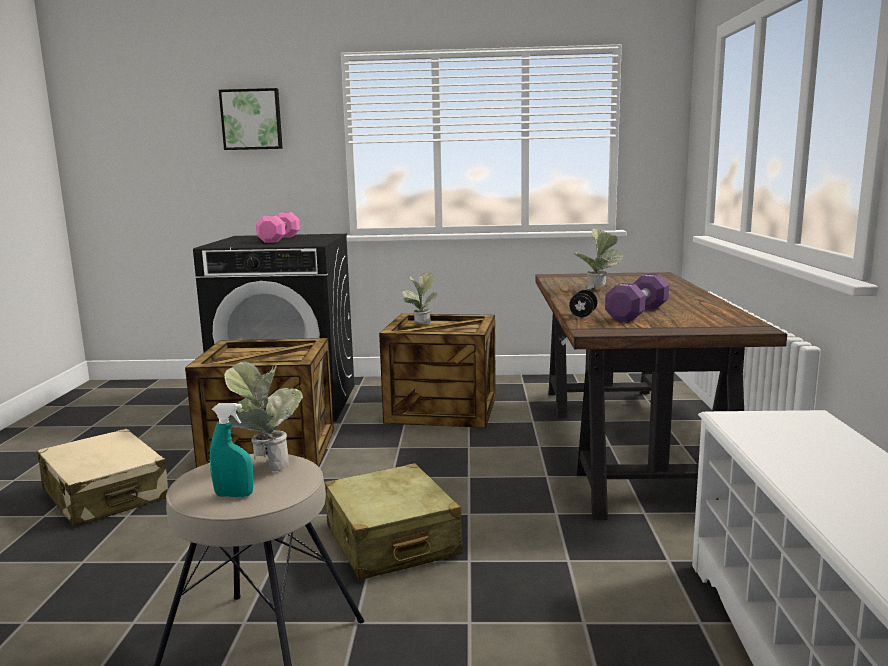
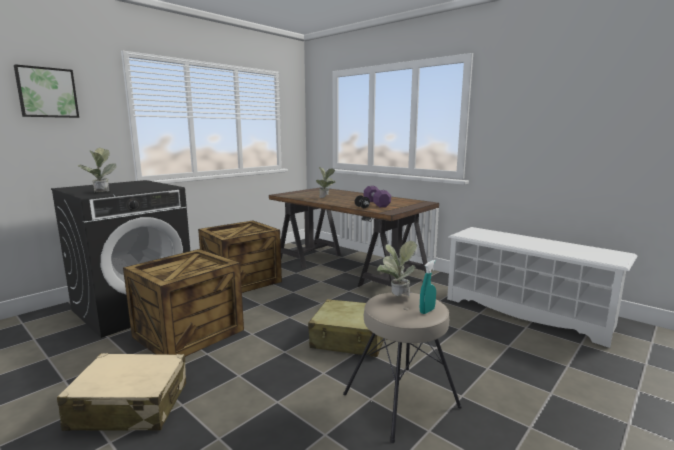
camera: 50 degrees left, 0 degrees up
pink dumbbell [256,212,300,243] -> none
potted plant [402,272,437,325] -> potted plant moved to [77,148,117,192]

